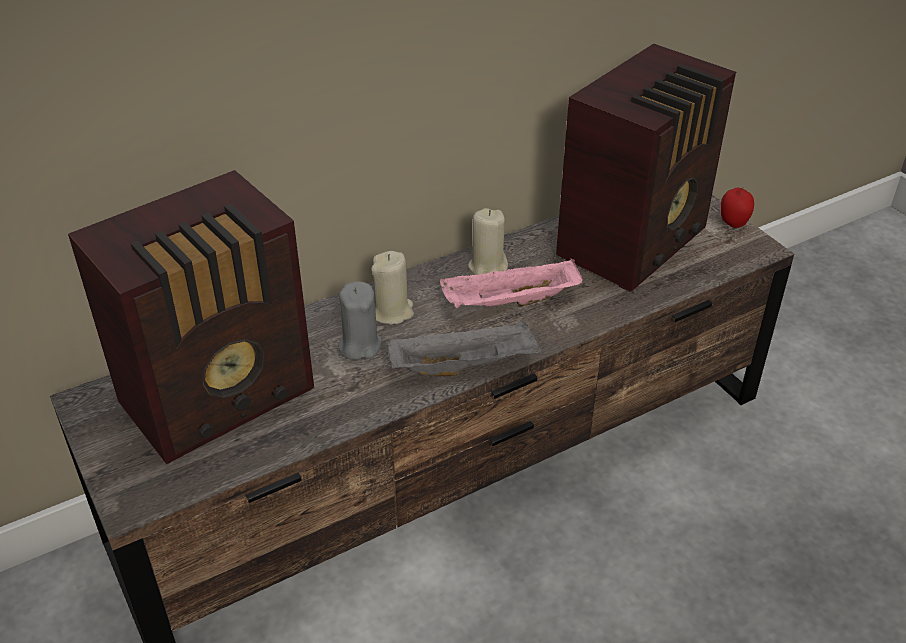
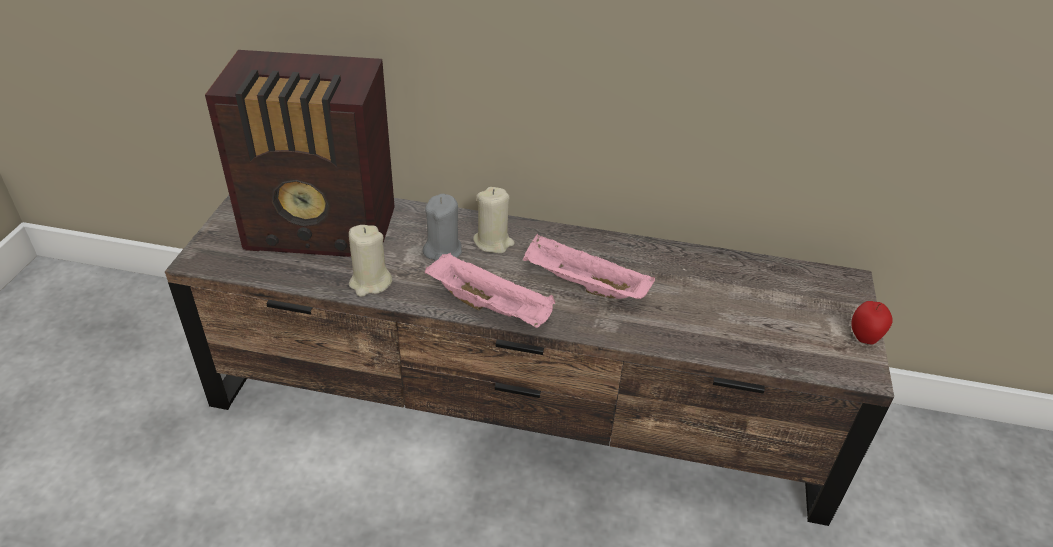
camera: 40 degrees right, 0 degrees up
grey tray [387,319,542,376] -> pink tray [425,253,555,328]
beige candle [468,208,508,275] -> beige candle moved to [349,225,392,297]
radio [556,44,736,292] -> none

